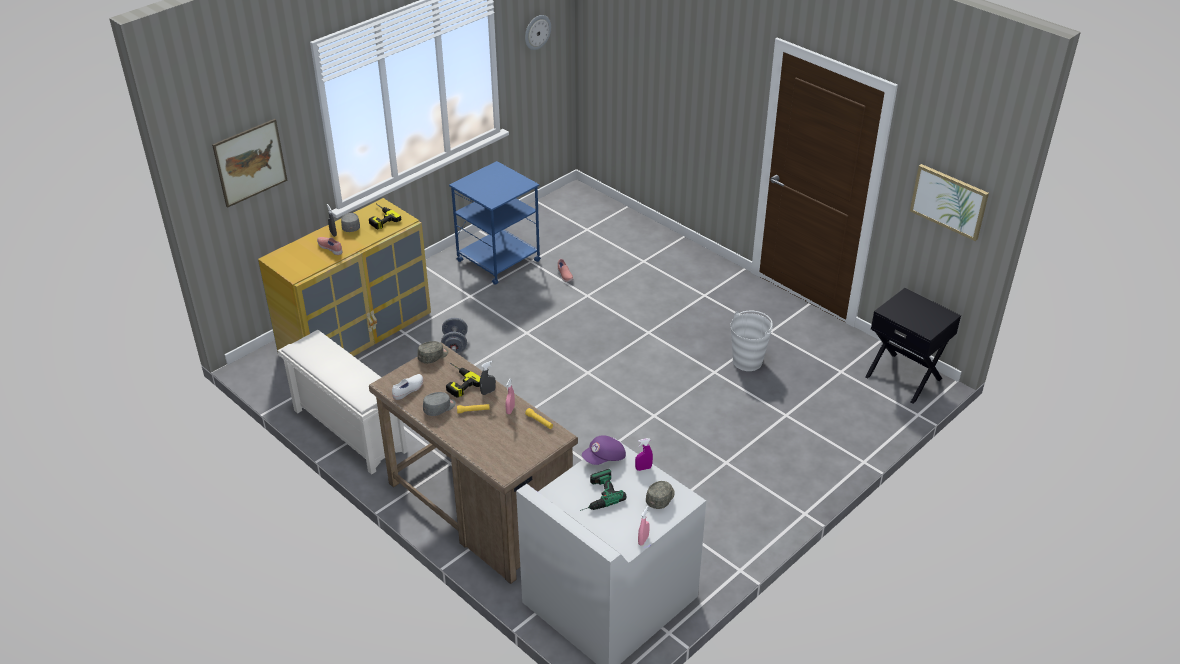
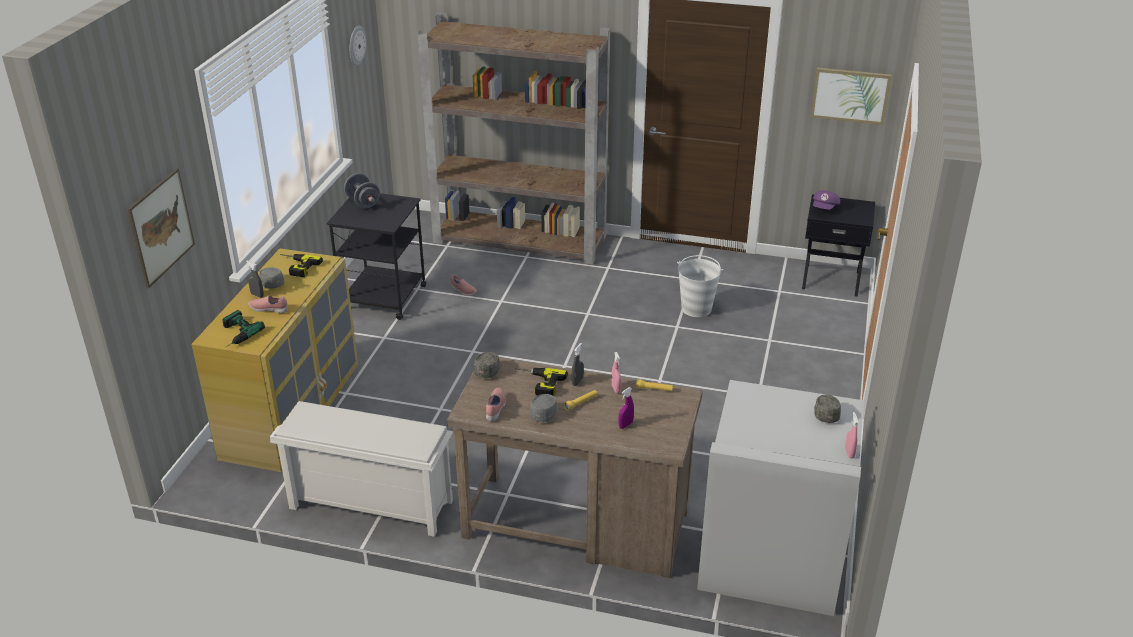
camera: 30 degrees left, 5 degrees down
white shoe [392,374,423,400] -> pink shoe [486,388,506,421]
grey dumbbell [441,318,468,353] -> grey dumbbell moved to [344,173,380,209]
blue cart [449,161,541,285] -> black cart [327,193,426,320]
power drill [580,469,626,511] -> power drill moved to [222,310,265,347]
purple cap [582,435,626,465] -> purple cap moved to [813,190,840,210]
purple spray bottle [635,438,653,471] -> purple spray bottle moved to [618,387,634,429]
none -> brown bookcase [417,13,611,265]

